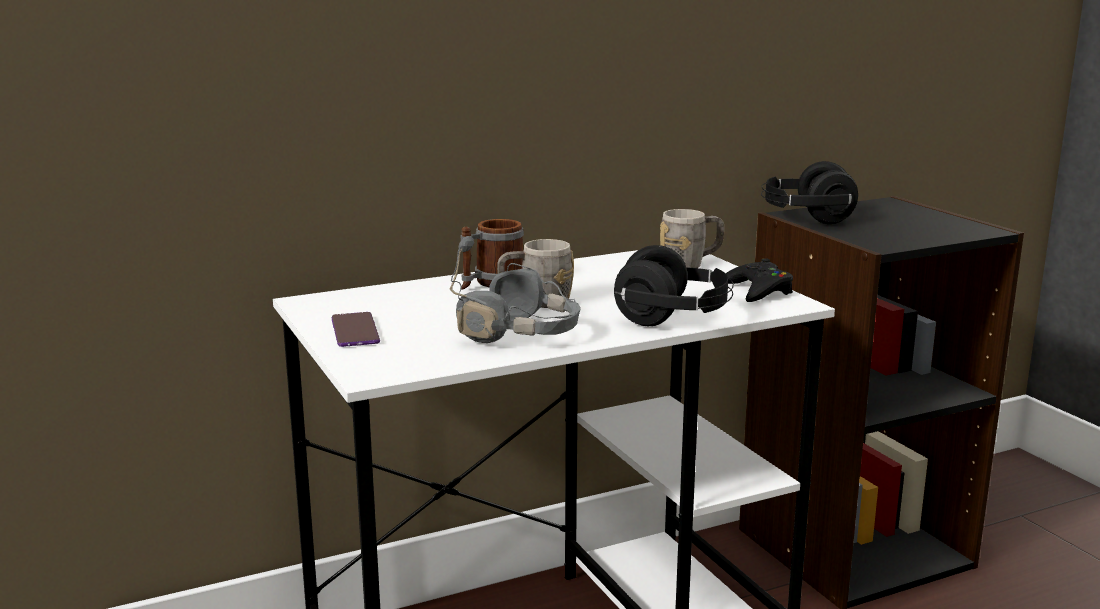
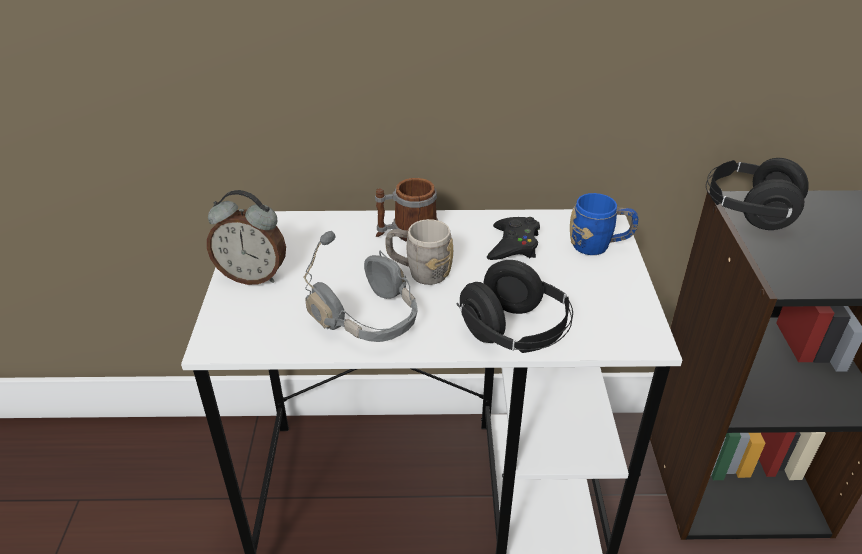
camera: 25 degrees right, 20 degrees up
phone [332,312,380,347] -> alarm clock [207,190,286,285]
grey mug [660,209,724,268] -> blue mug [570,193,638,255]
black game controller [726,258,793,302] -> black game controller moved to [487,217,540,260]

